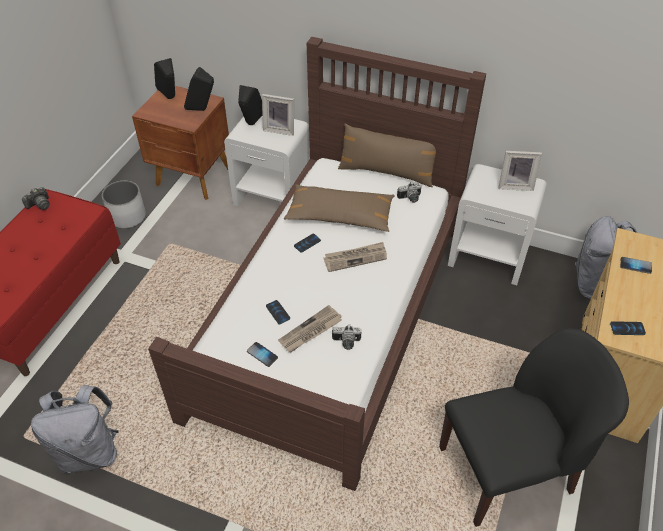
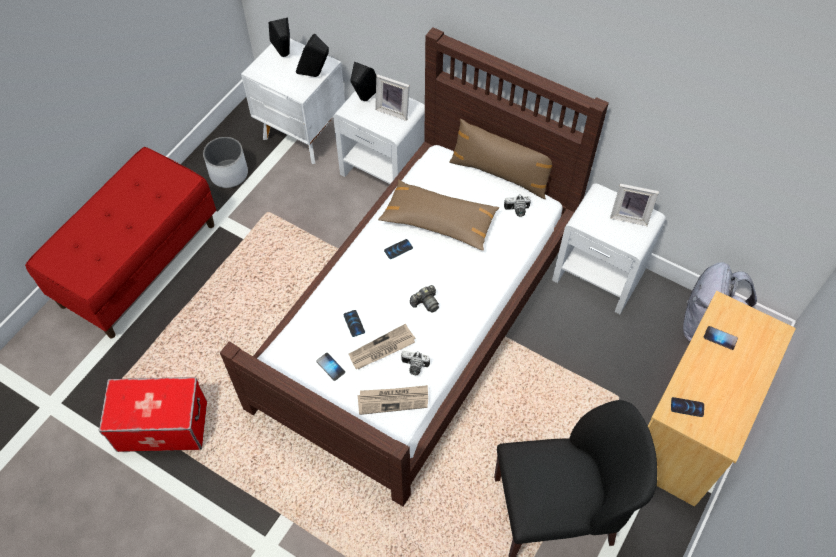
camera: 10 degrees right, 10 degrees up
camera [22,187,49,210] -> camera moved to [410,285,439,313]
grey backpack [31,385,119,474] -> storage box [99,377,207,452]
brown nightstand [132,86,229,200] -> white nightstand [241,39,345,164]
newspaper [324,242,387,272] -> newspaper moved to [358,385,428,415]

